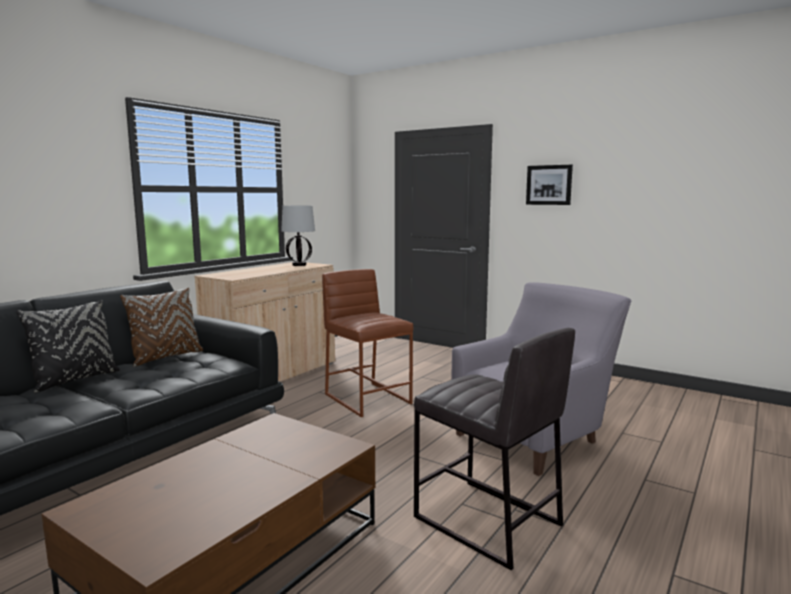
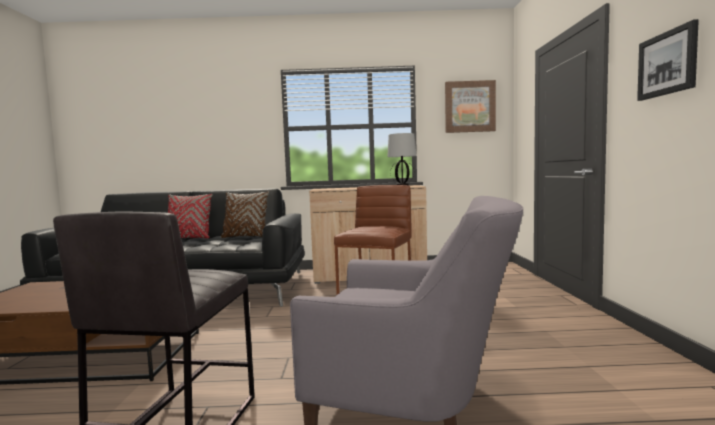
camera: 55 degrees right, 5 degrees down
black pillow [17,300,120,393] -> red pillow [168,194,213,238]
none -> picture [445,80,496,133]

